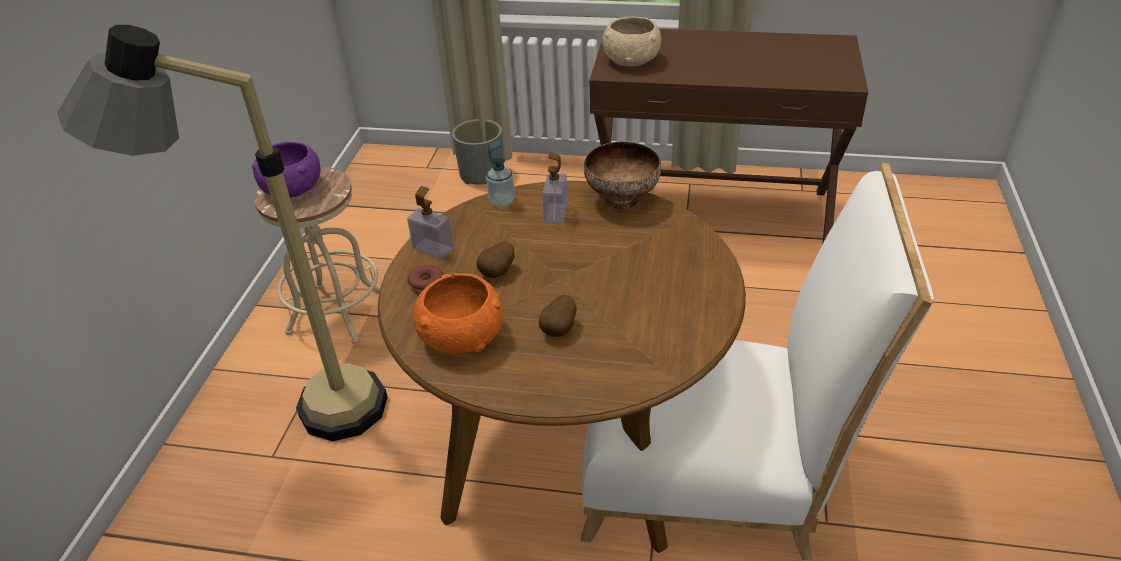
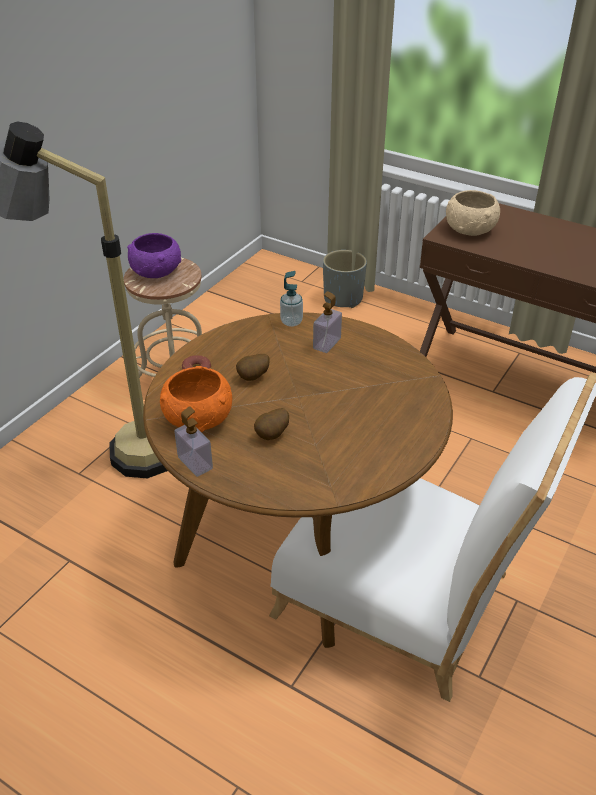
camera: 20 degrees right, 0 degrees up
soap dispenser [407,186,453,259] -> soap dispenser moved to [174,406,213,477]
bowl [584,142,661,210] -> none

